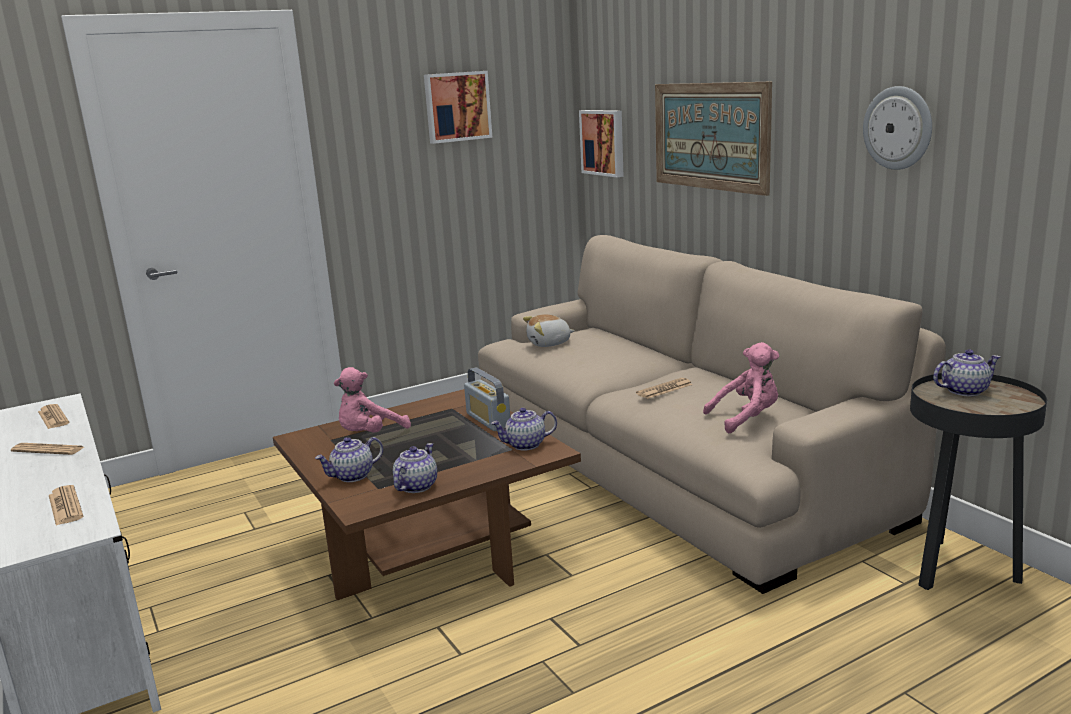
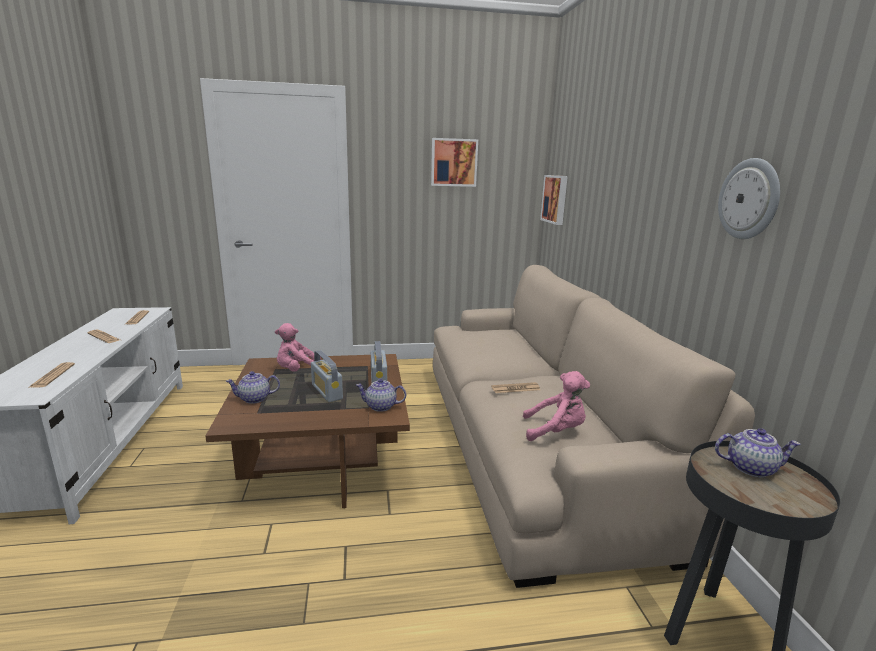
camera: 20 degrees right, 0 degrees up
teapot [393,443,437,493] -> none
plush toy [523,314,575,347] -> none
picture [655,81,772,196] -> none
none -> radio [311,350,343,402]

